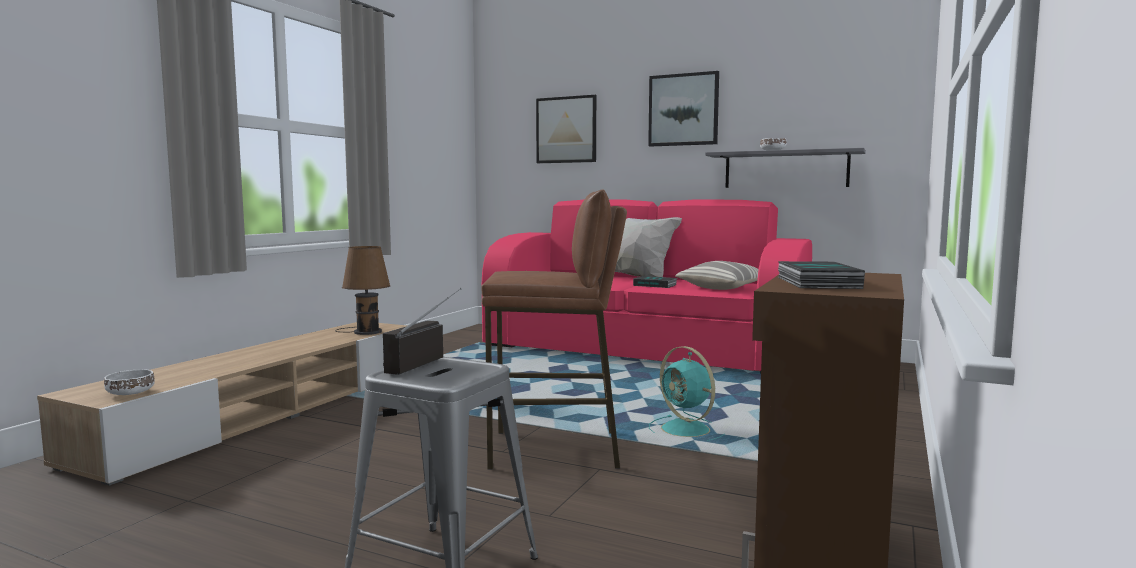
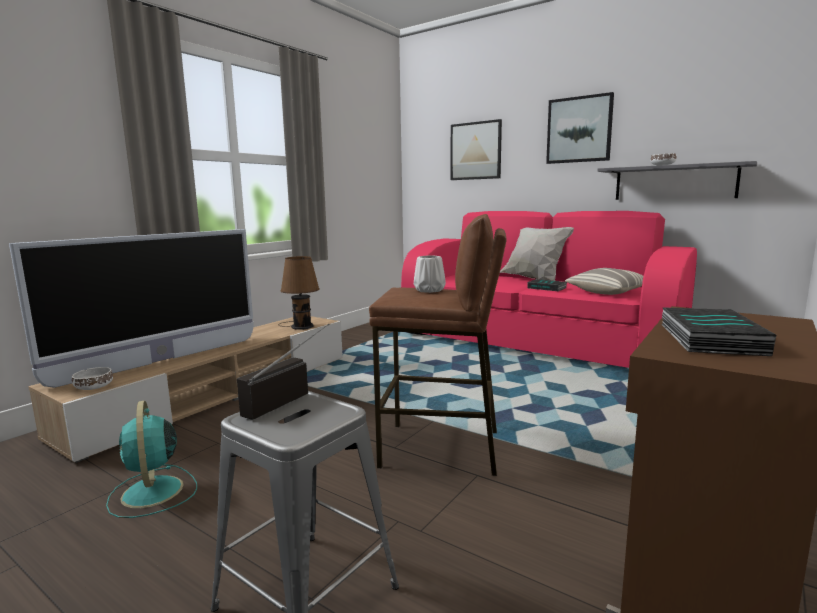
camera: 10 degrees right, 5 degrees up
turquoise fan [649,346,724,441] -> turquoise fan moved to [106,401,197,518]
none -> television [9,229,254,388]
none -> white vase [414,255,446,293]

